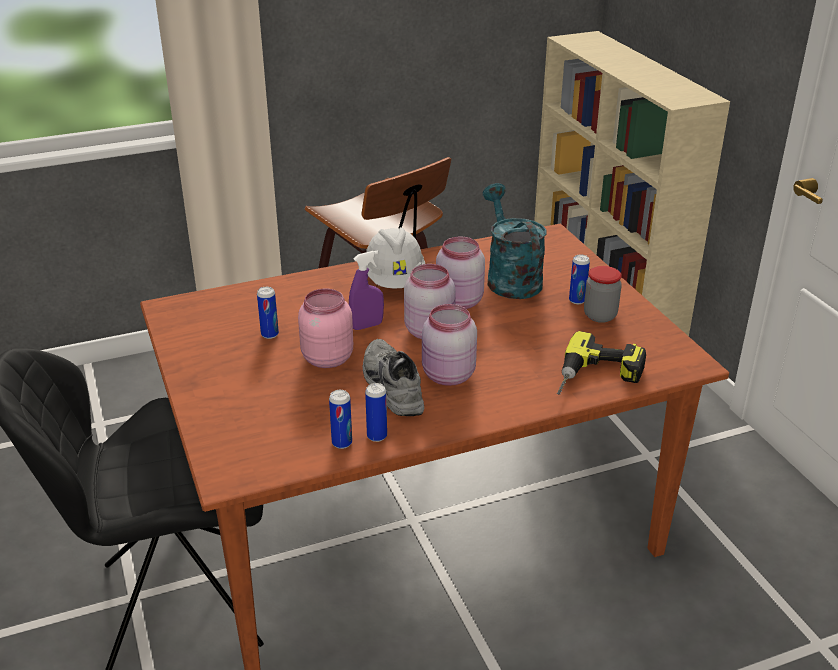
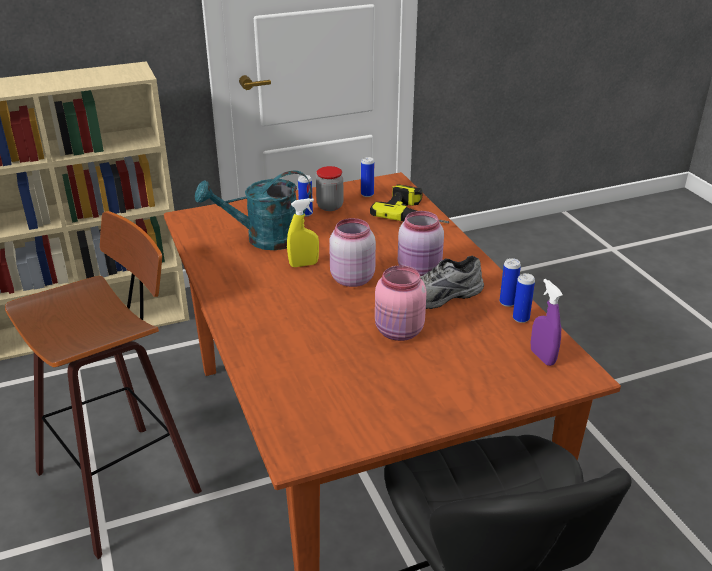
camera: 90 degrees left, 0 degrees up
can [257,287,279,339] -> can moved to [361,157,374,197]
purple spray bottle [349,251,384,330] -> purple spray bottle moved to [531,279,563,366]
white hard hat [366,227,425,288] -> none
pink jar [436,237,485,309] -> yellow spray bottle [287,198,319,267]

